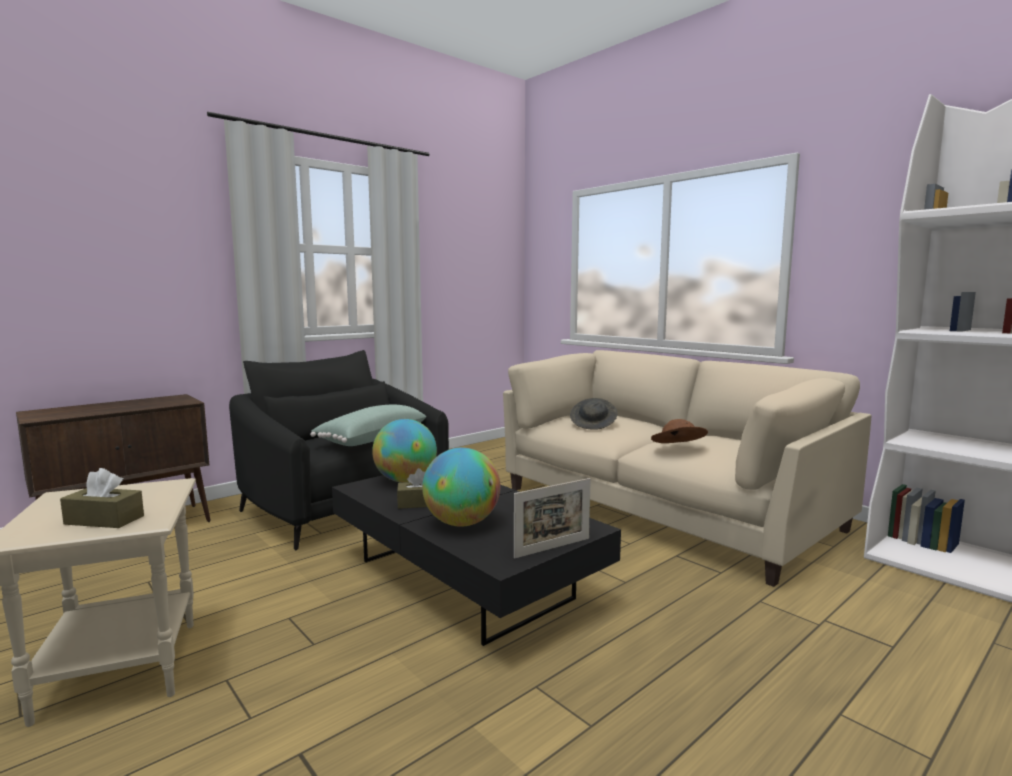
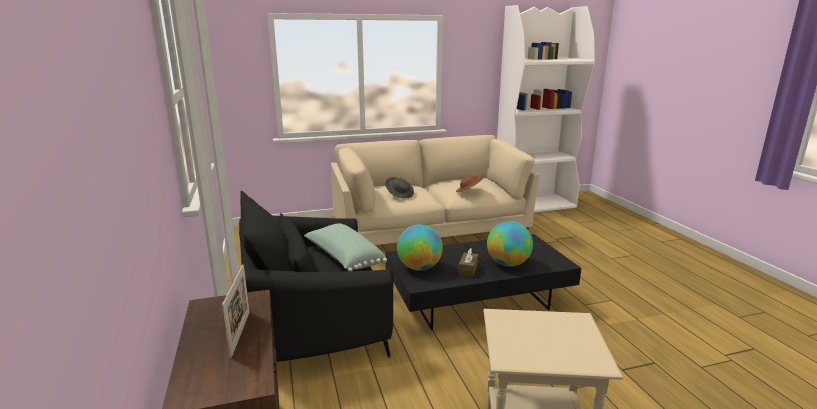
camera: 65 degrees left, 10 degrees up
brown tissue box [60,468,144,528] -> none
picture frame [514,478,591,558] -> picture frame moved to [222,265,250,358]

